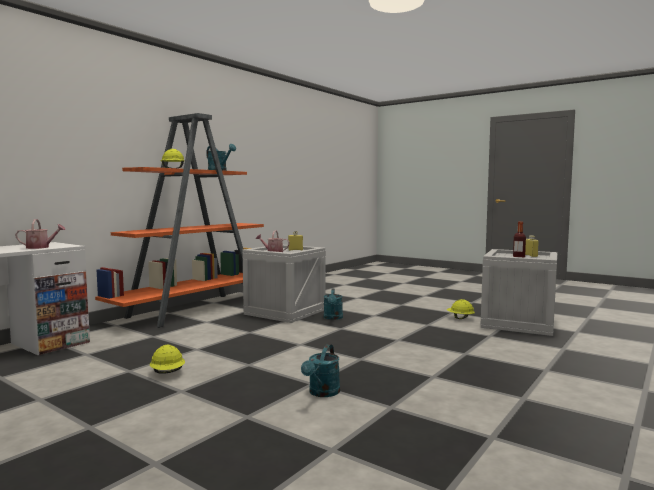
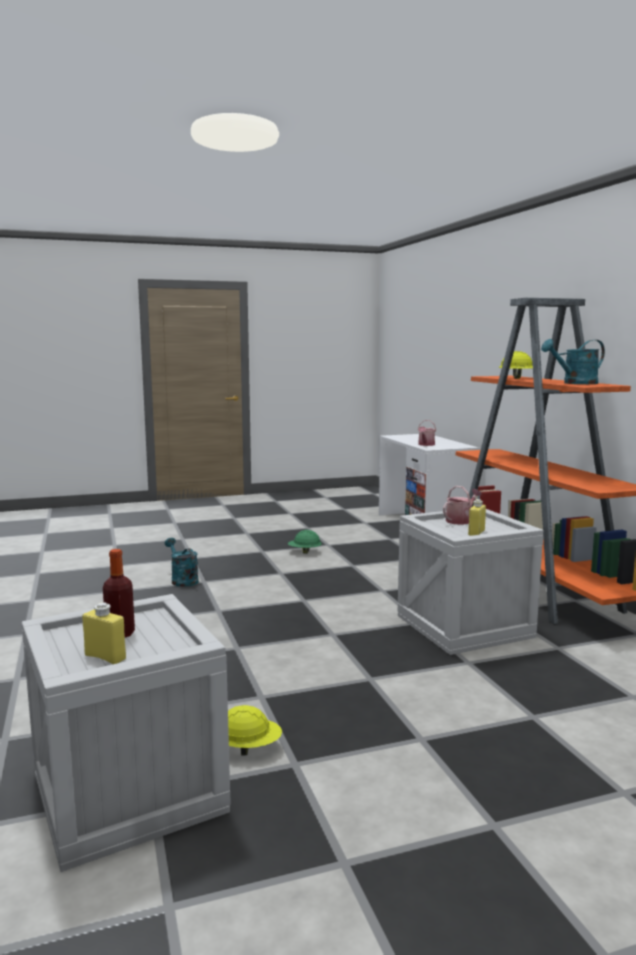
camera: 125 degrees right, 5 degrees up
yellow hard hat [150,345,185,374] -> green hard hat [288,530,322,554]
turquoise watering can [324,289,343,320] -> none

